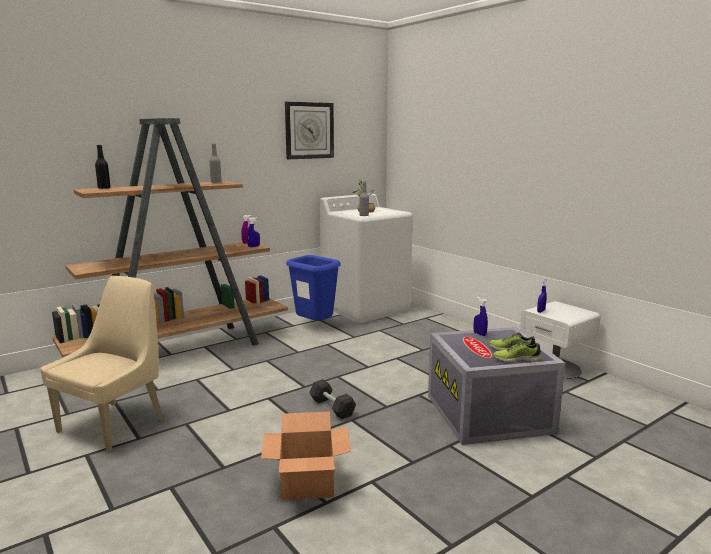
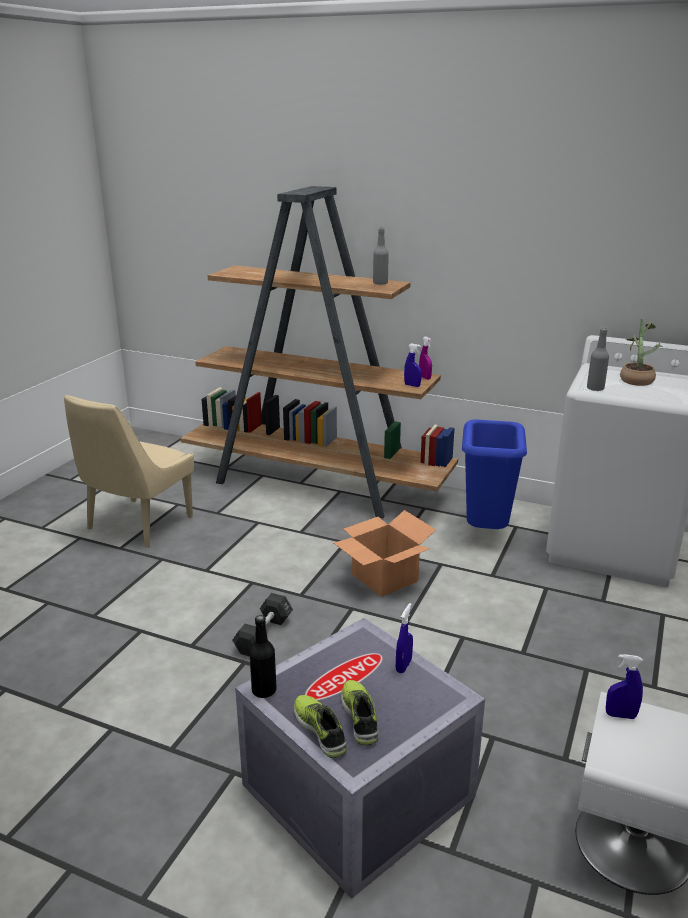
camera: 60 degrees right, 10 degrees up
beige chair [40,276,164,452] -> beige chair turned 120 degrees clockwise [64,395,194,548]
black bottle [95,145,111,189] -> black bottle moved to [249,615,276,698]
cardboard box [261,411,351,500] -> cardboard box moved to [334,510,436,597]
wall clock [285,102,334,159] -> none

